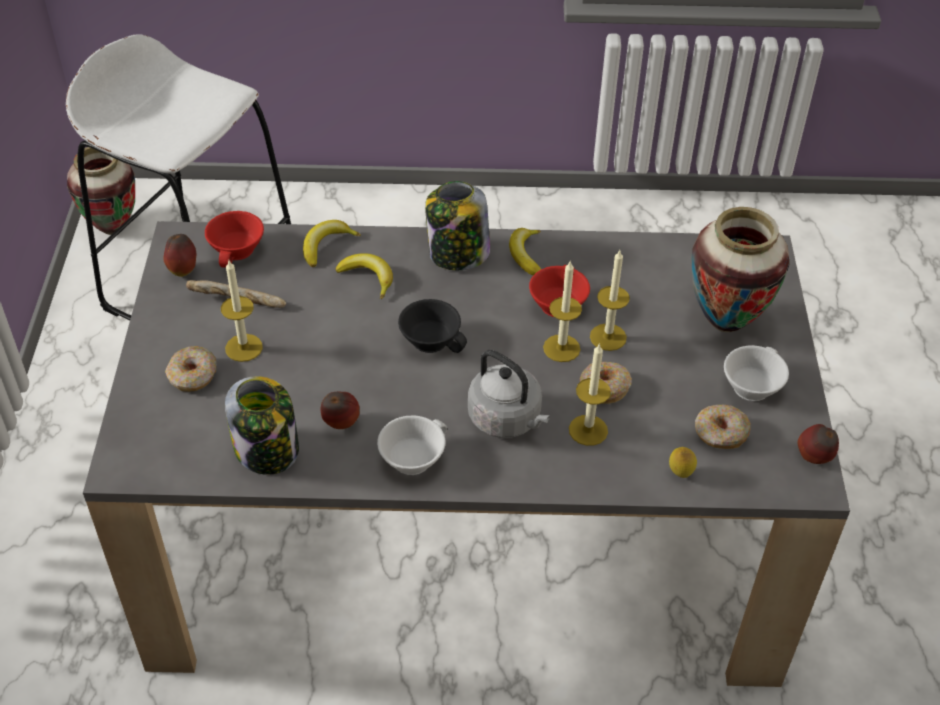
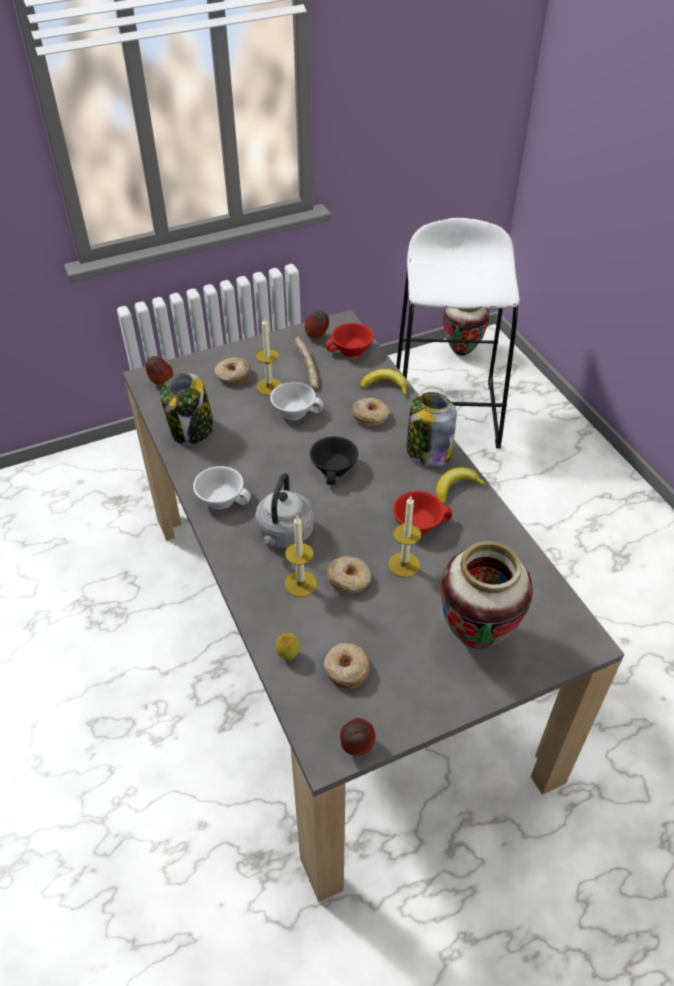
camera: 65 degrees right, 0 degrees up
apple [321,392,359,429] -> apple moved to [146,356,173,386]
banana [335,253,393,299] -> donut [351,398,390,426]
candle [543,261,582,362] -> none
white cup [724,345,789,401] -> white cup moved to [270,382,323,420]

